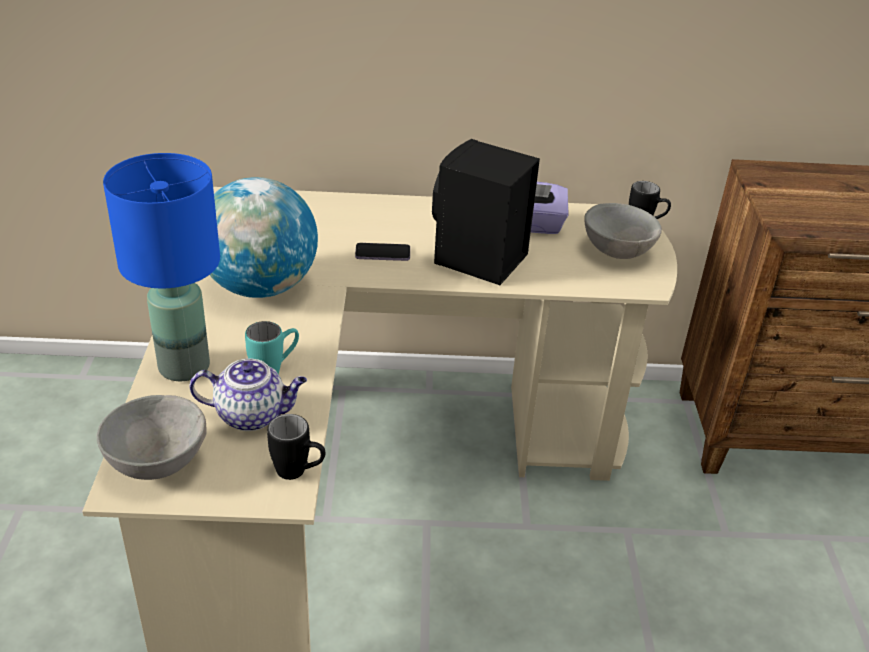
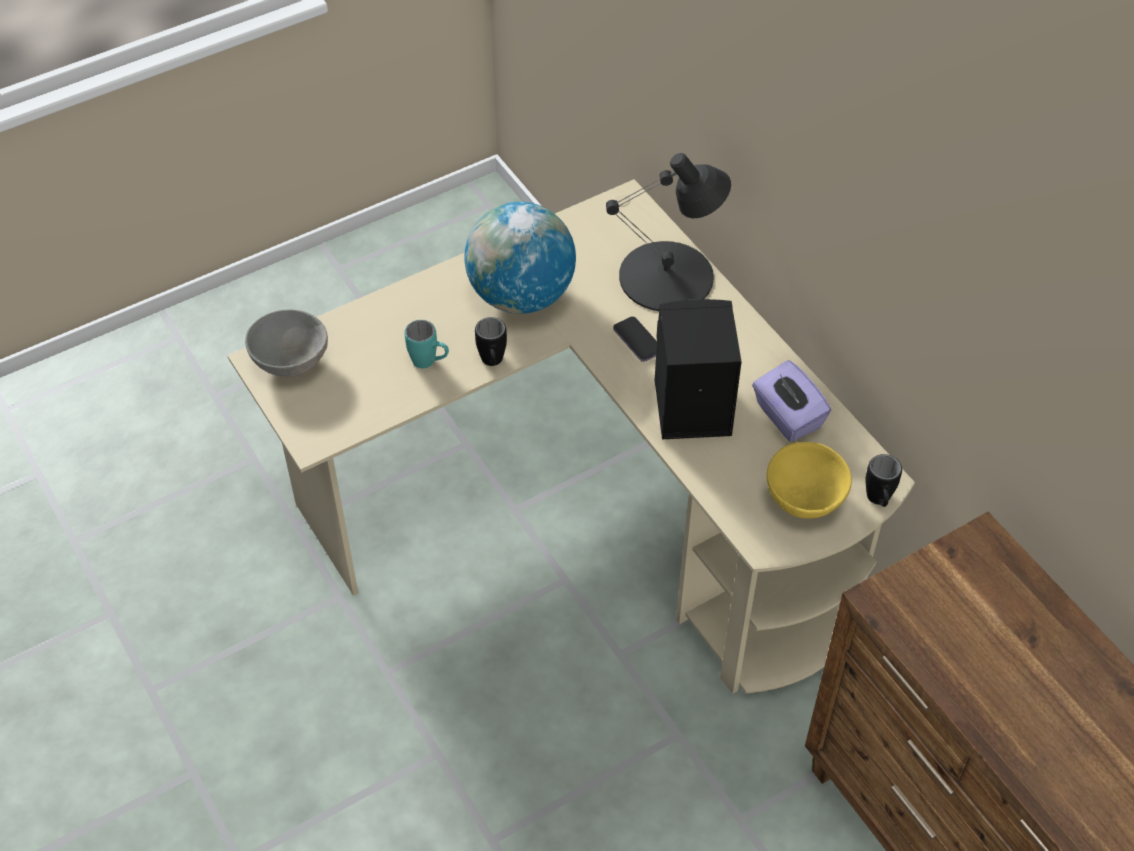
camera: 60 degrees right, 15 degrees up
blue table lamp [103,153,220,381] -> none
teapot [190,358,307,431] -> none
black mug [267,414,325,480] -> black mug moved to [475,317,507,366]
grey bowl [584,203,662,259] -> yellow bowl [766,442,852,519]
none -> black table lamp [606,153,731,311]

